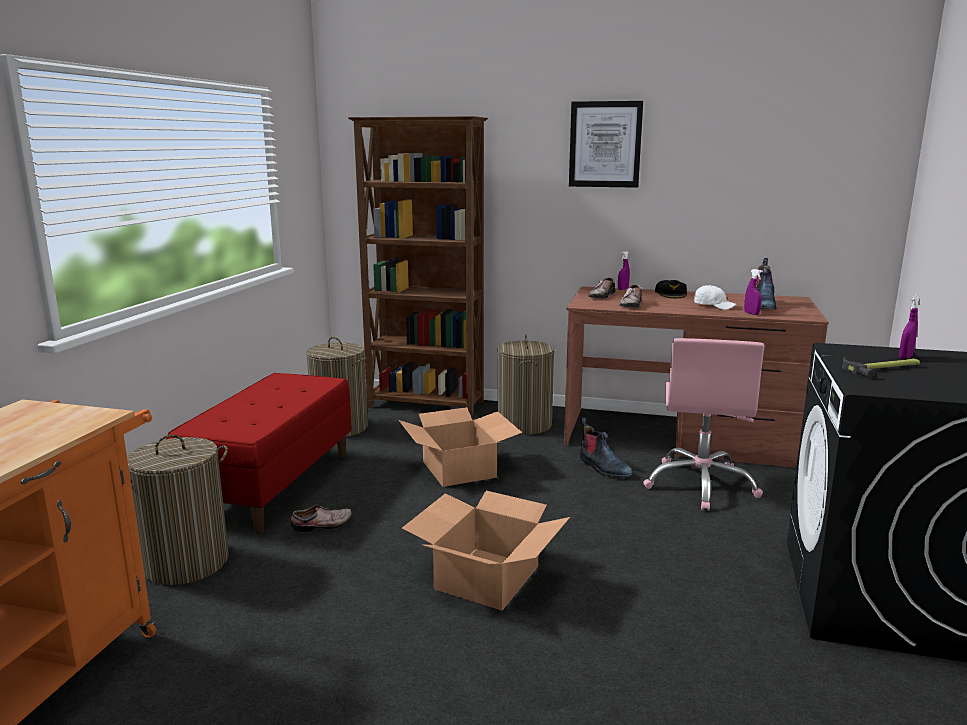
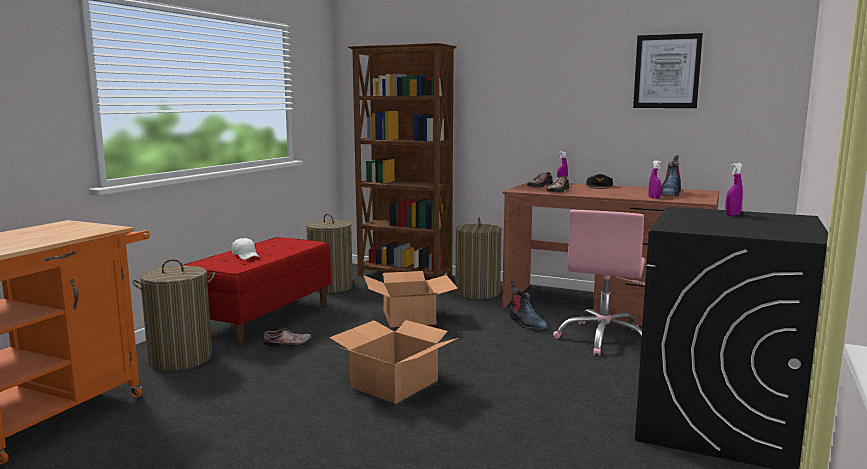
camera: 10 degrees right, 5 degrees down
picture [569,101,643,188] -> picture moved to [633,33,703,108]
white cap [694,285,737,310] -> white cap moved to [232,238,260,260]
hammer [842,357,920,378] -> none

